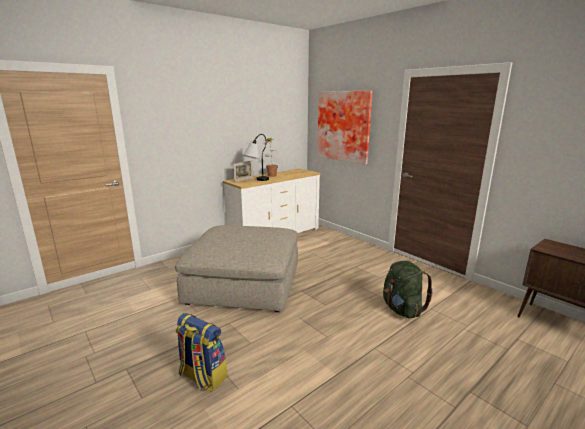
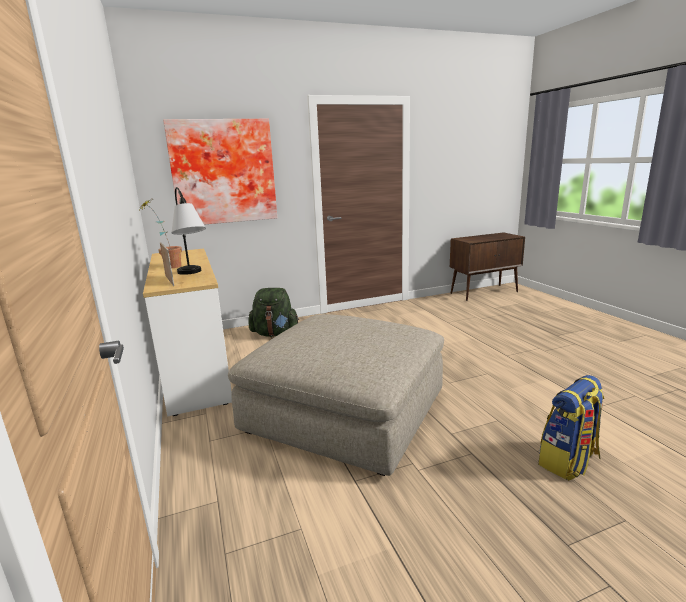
camera: 70 degrees left, 0 degrees up
green backpack [383,261,433,319] -> green backpack moved to [248,288,299,337]

